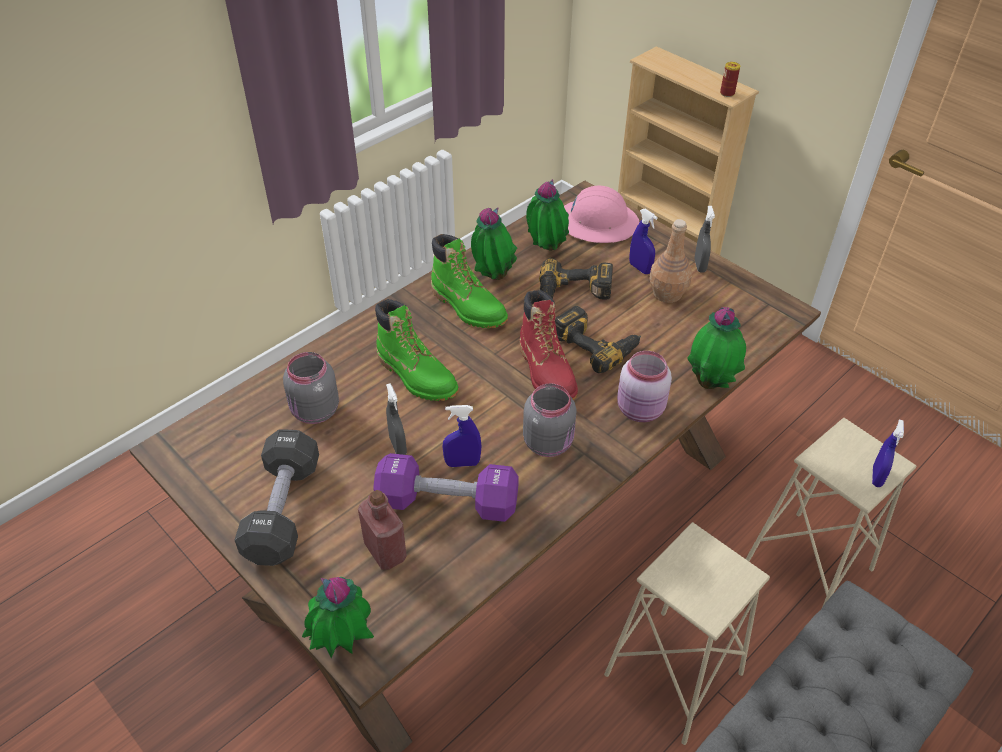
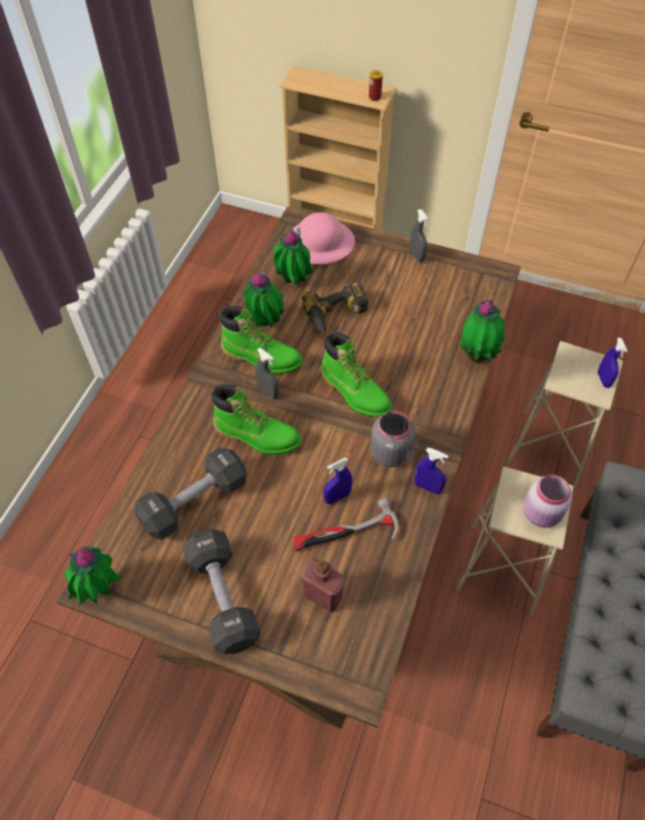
camera: 25 degrees left, 10 degrees up
grey jar [283,352,339,424] -> black dumbbell [134,447,247,540]
potted plant [302,577,374,658] -> potted plant moved to [64,546,122,605]
purple dumbbell [373,453,519,522] -> hammer [293,498,399,551]
grey spray bottle [386,383,407,455] -> grey spray bottle moved to [256,348,279,399]
red boot [519,289,578,400] -> green boot [321,332,393,418]
power drill [555,306,641,373] -> none
pink jar [617,351,672,422] -> pink jar moved to [523,475,572,528]
blue spray bottle [629,209,658,274] -> blue spray bottle moved to [415,448,448,494]
brown bottle [649,219,692,303] -> none

